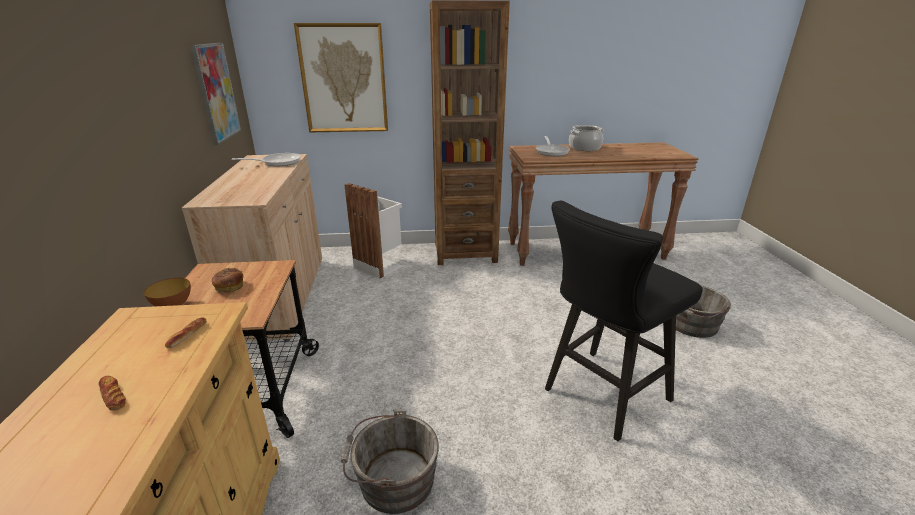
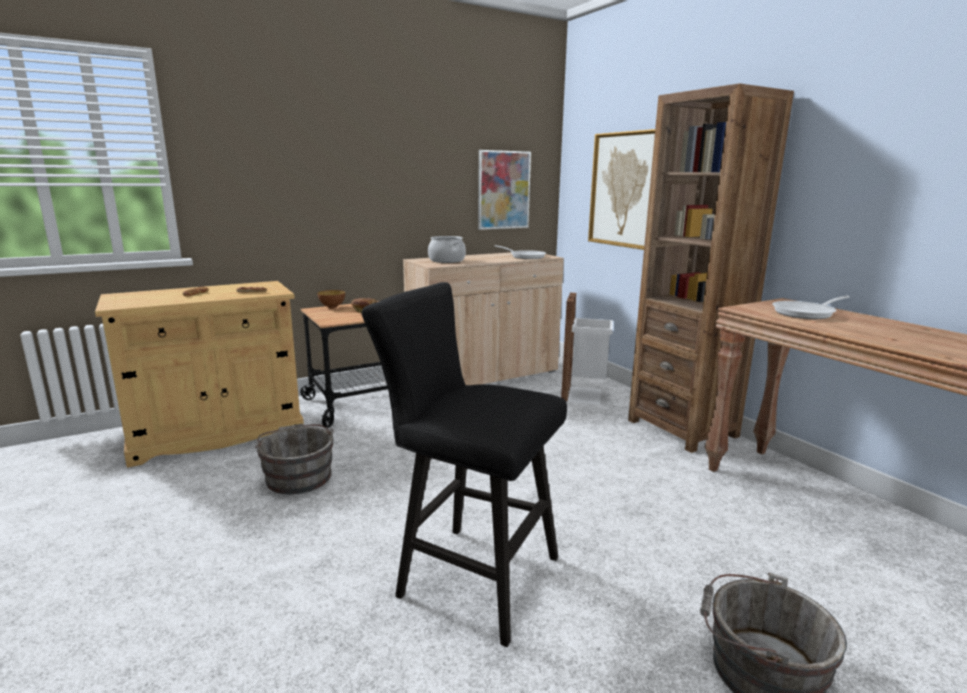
camera: 65 degrees right, 10 degrees down
cooking pot [569,125,604,151] -> cooking pot moved to [428,236,466,263]

